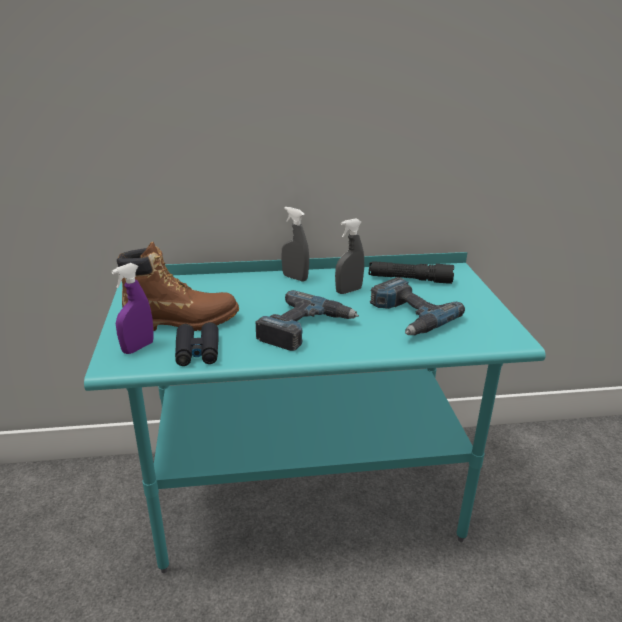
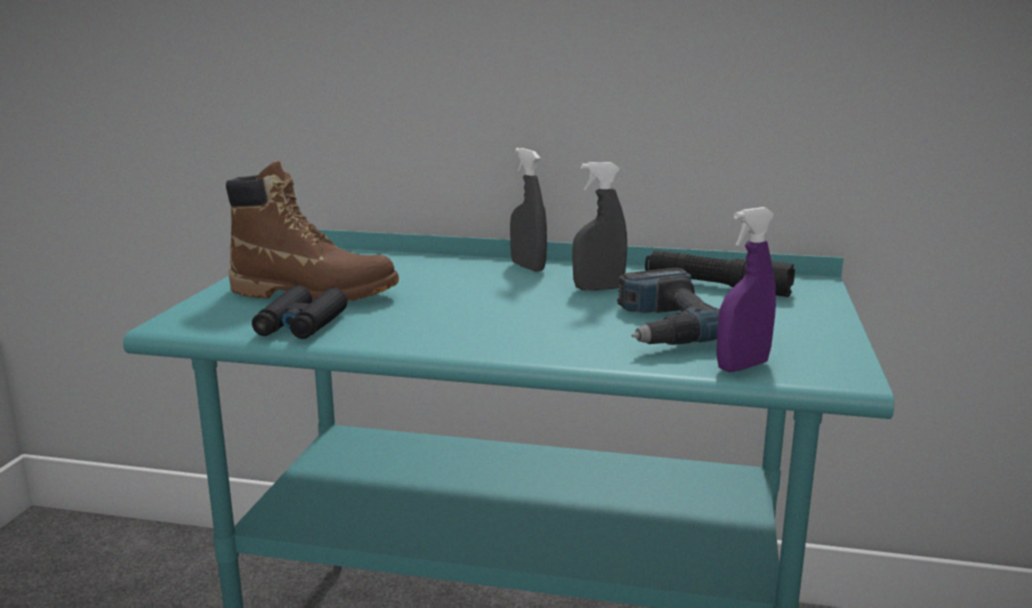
camera: 20 degrees right, 10 degrees down
purple spray bottle [111,263,154,354] -> purple spray bottle moved to [716,207,776,372]
power drill [256,290,359,351] -> none

